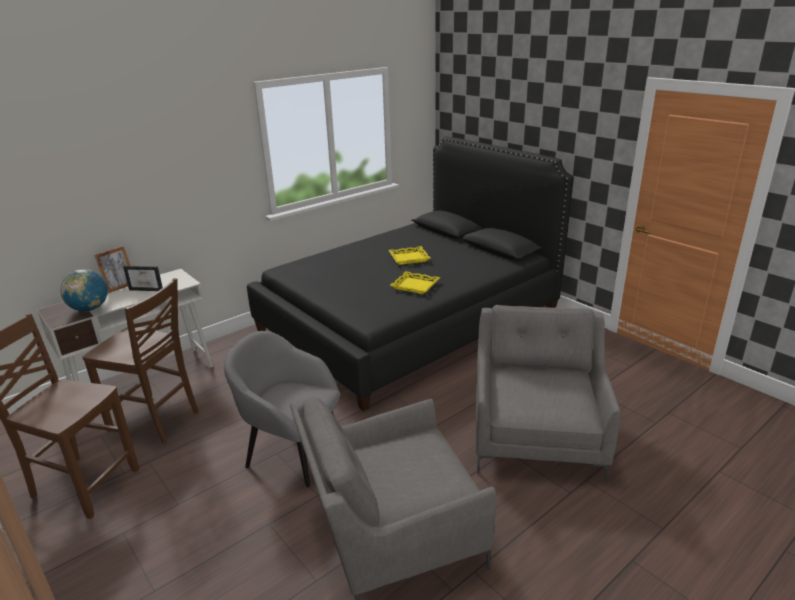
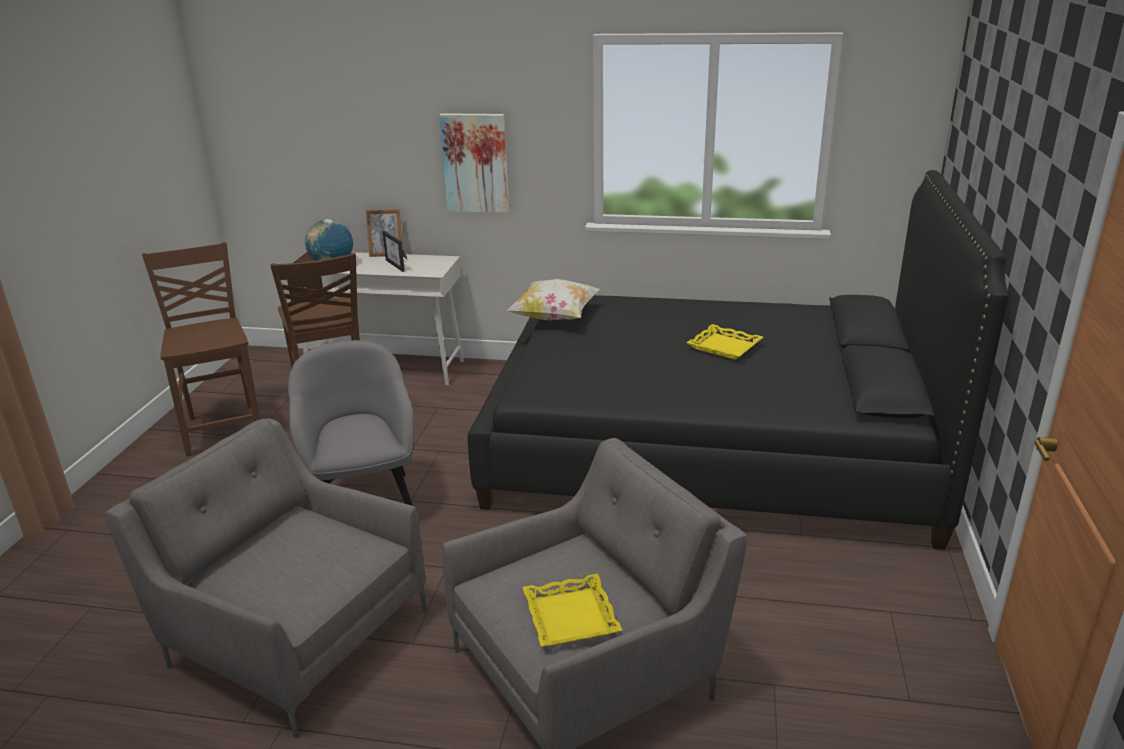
camera: 50 degrees right, 0 degrees up
yellow tray [390,271,440,294] -> yellow tray moved to [523,573,622,646]
none -> picture [439,113,509,213]
none -> pillow [506,279,600,320]

